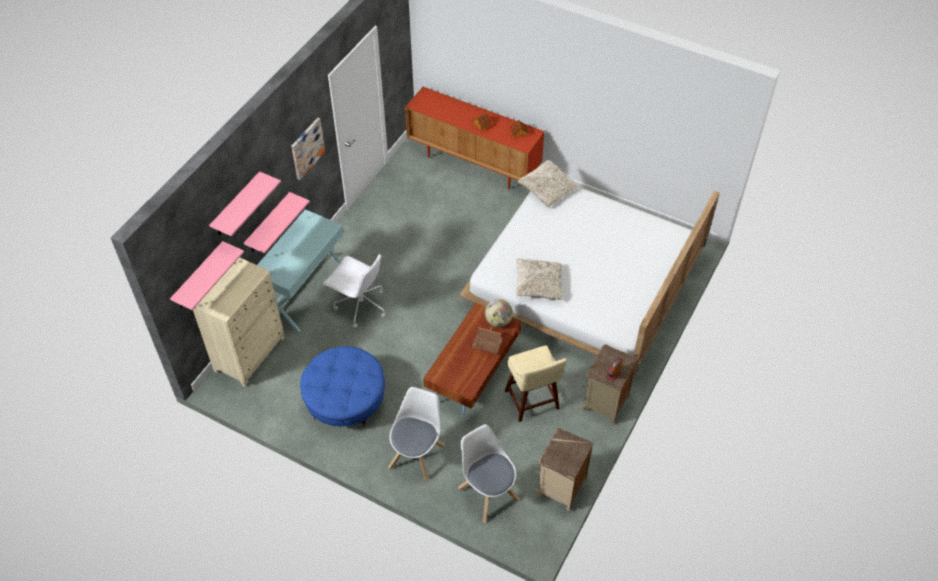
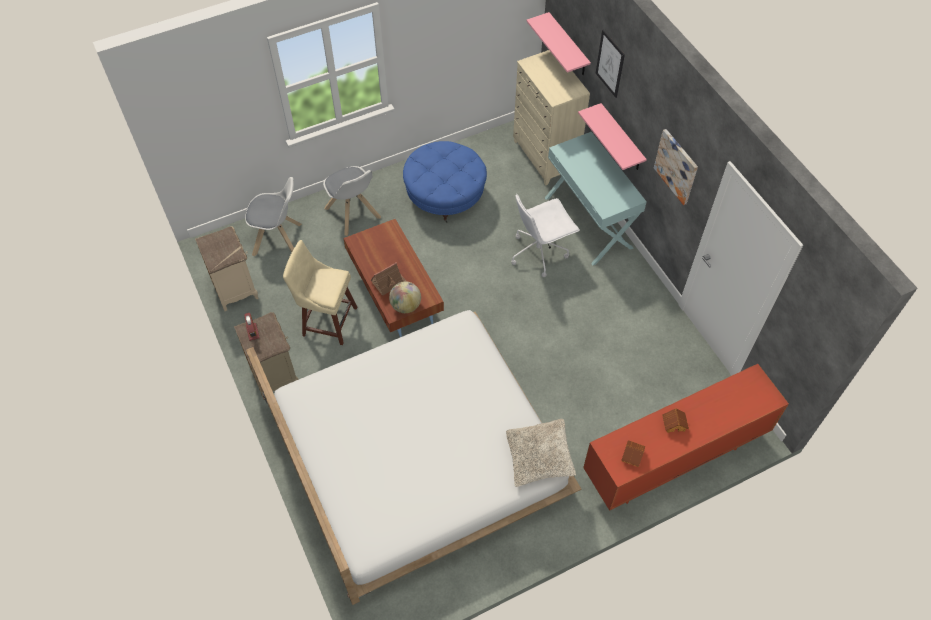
camera: 125 degrees right, 5 degrees up
pink shelf [209,171,281,236] -> picture [596,30,625,98]
beige pillow [516,259,563,300] -> none

